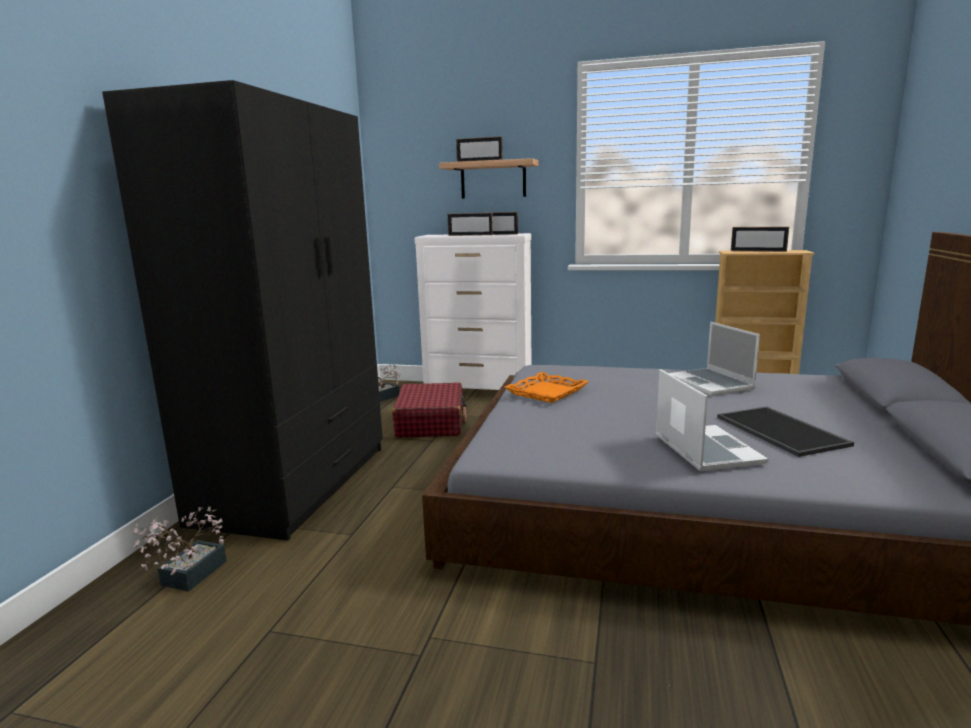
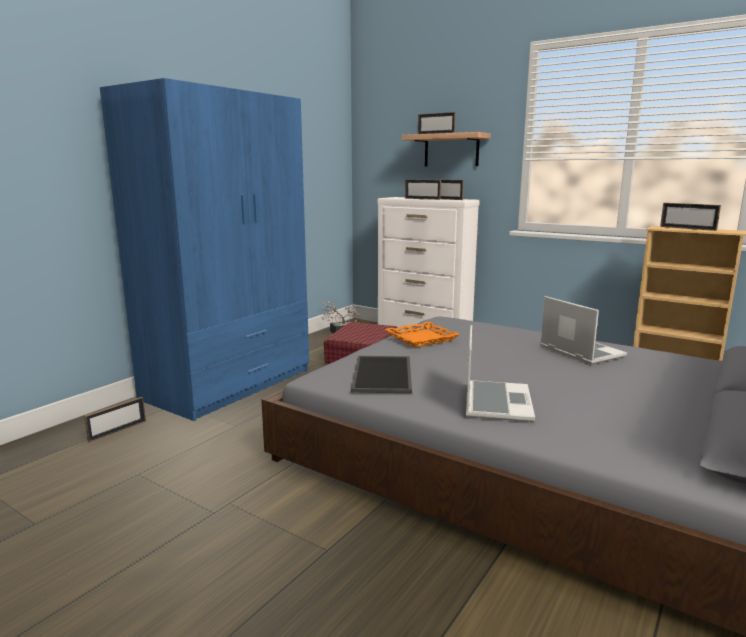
camera: 20 degrees right, 0 degrees up
black wardrobe [102,80,383,540] -> blue wardrobe [100,78,309,421]
potted plant [132,507,227,592] -> picture frame [84,397,146,442]
laptop [669,322,760,396] -> laptop turned 150 degrees clockwise [540,296,627,365]
tray [717,406,854,457] -> tray moved to [351,356,412,393]

